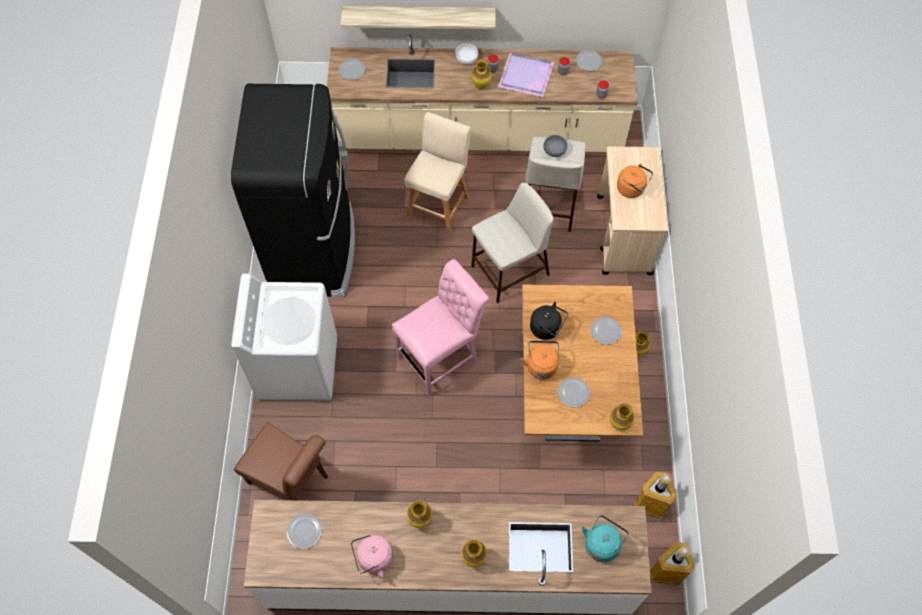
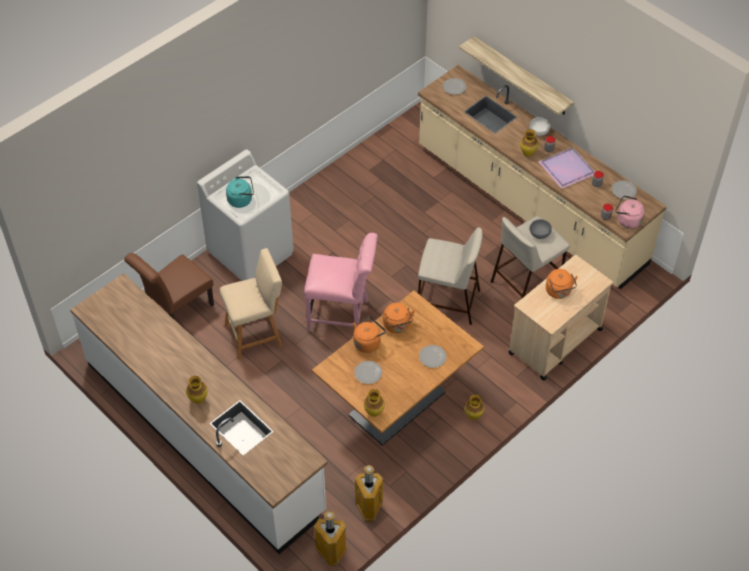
camera: 45 degrees right, 10 degrees down
black fridge [231,84,355,297] -> none
brown chair [234,422,328,500] -> brown chair turned 60 degrees clockwise [124,253,214,319]
plate [287,514,322,549] -> none
pink kettle [351,535,393,578] -> pink kettle moved to [615,196,645,229]
beige stool [404,112,471,234] -> beige stool moved to [220,248,282,360]
vase [407,501,433,528] -> none
black kettle [530,302,568,340] -> orange kettle [383,303,415,333]
turquoise kettle [582,515,629,562] -> turquoise kettle moved to [226,176,254,208]

